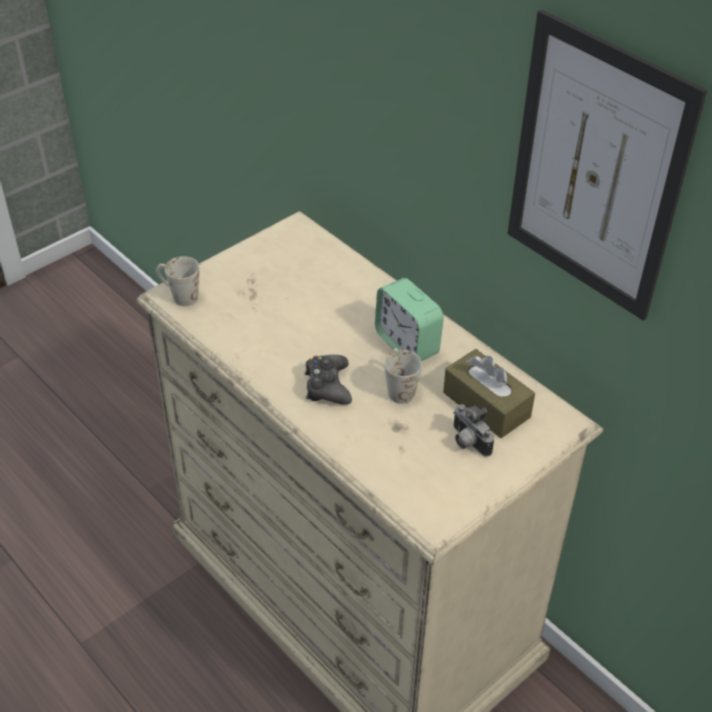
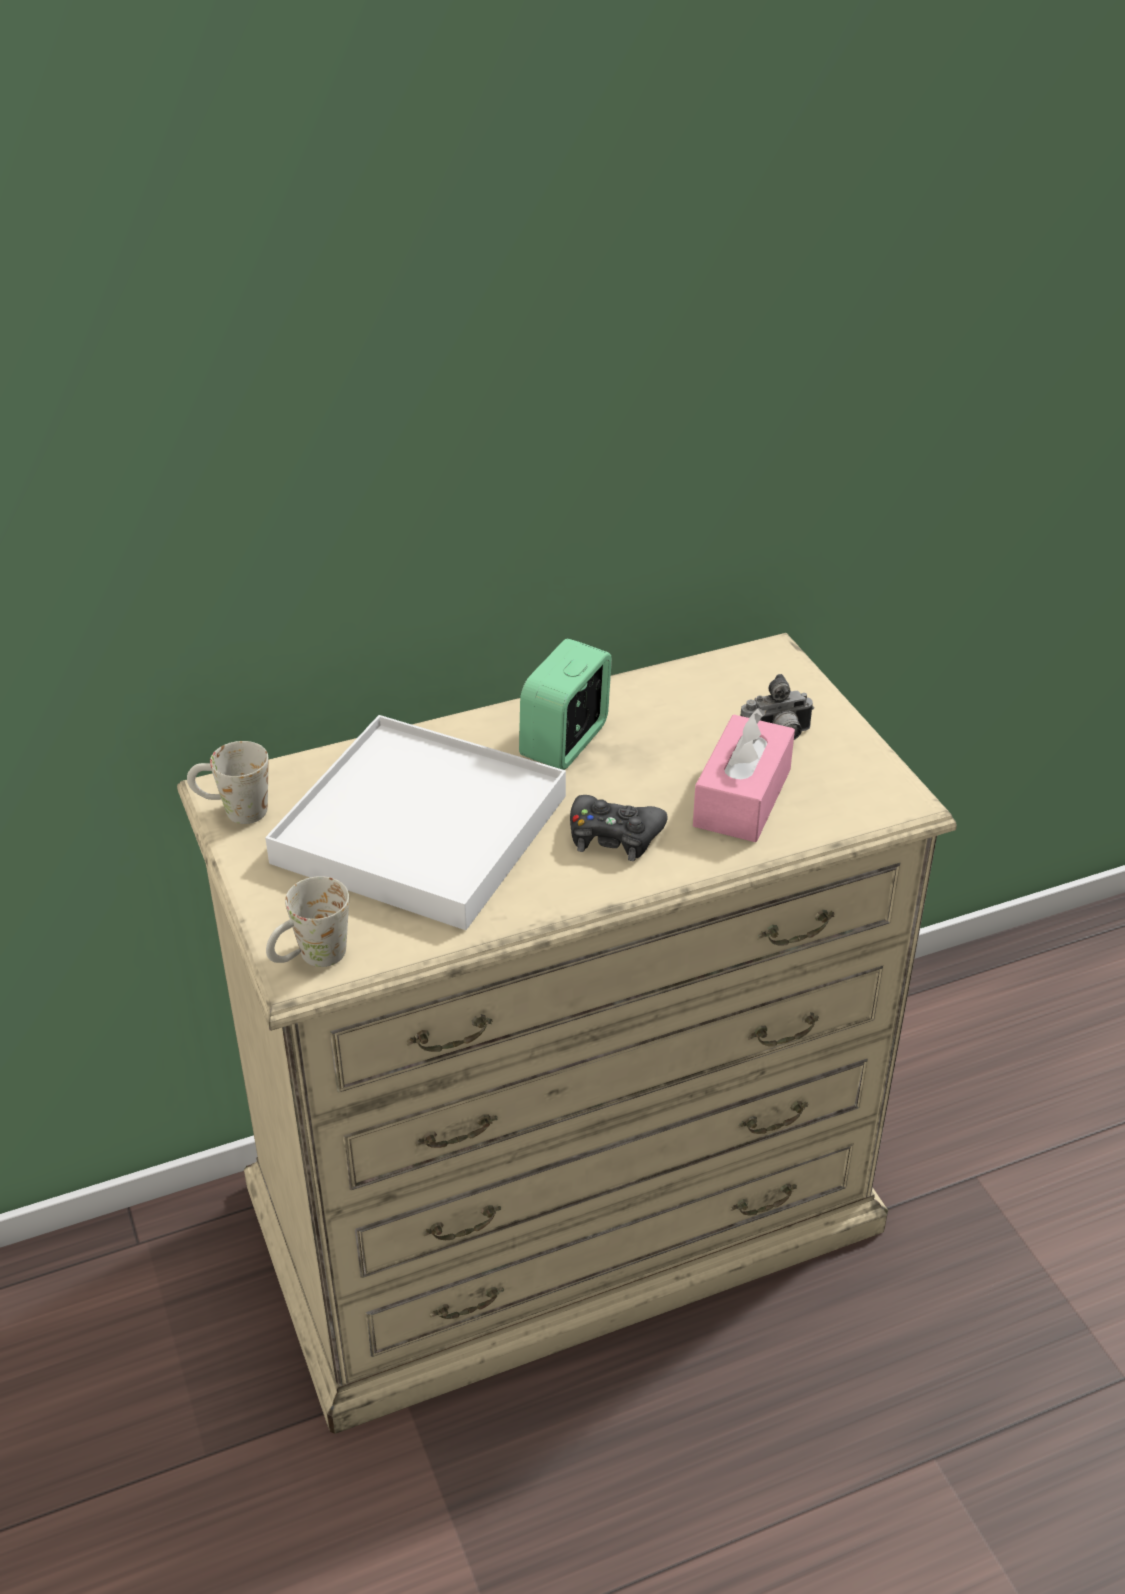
camera: 70 degrees left, 5 degrees down
alarm clock [375,278,444,361] -> alarm clock turned 135 degrees clockwise [519,638,612,770]
white mug [384,348,422,404] -> white mug moved to [187,741,269,824]
brown tissue box [443,349,535,438] -> none
picture [508,10,707,321] -> none
none -> white tray [265,715,566,930]
none -> pink tissue box [693,708,795,842]

